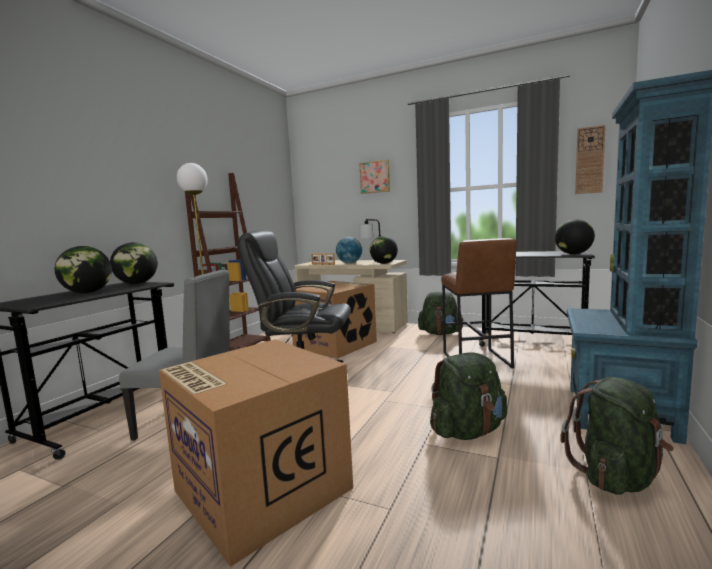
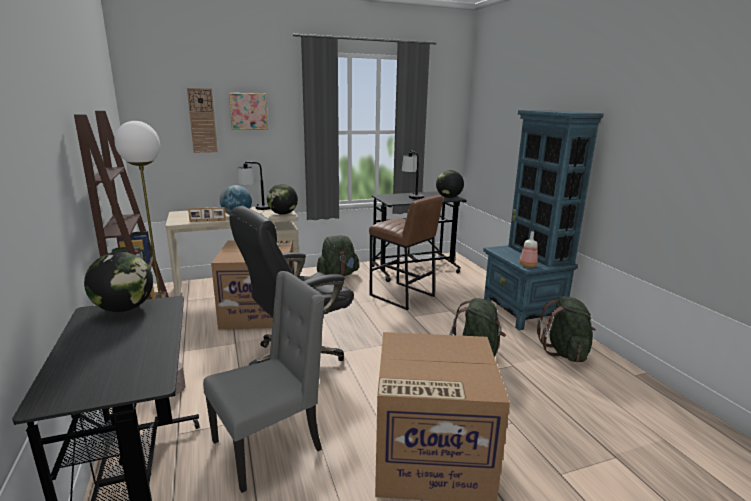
camera: 45 degrees left, 10 degrees up
globe [55,246,112,293] -> none
wall clock [575,125,606,194] -> wall clock moved to [187,88,218,153]
none -> table lamp [402,151,424,199]
none -> bottle [519,231,538,267]

